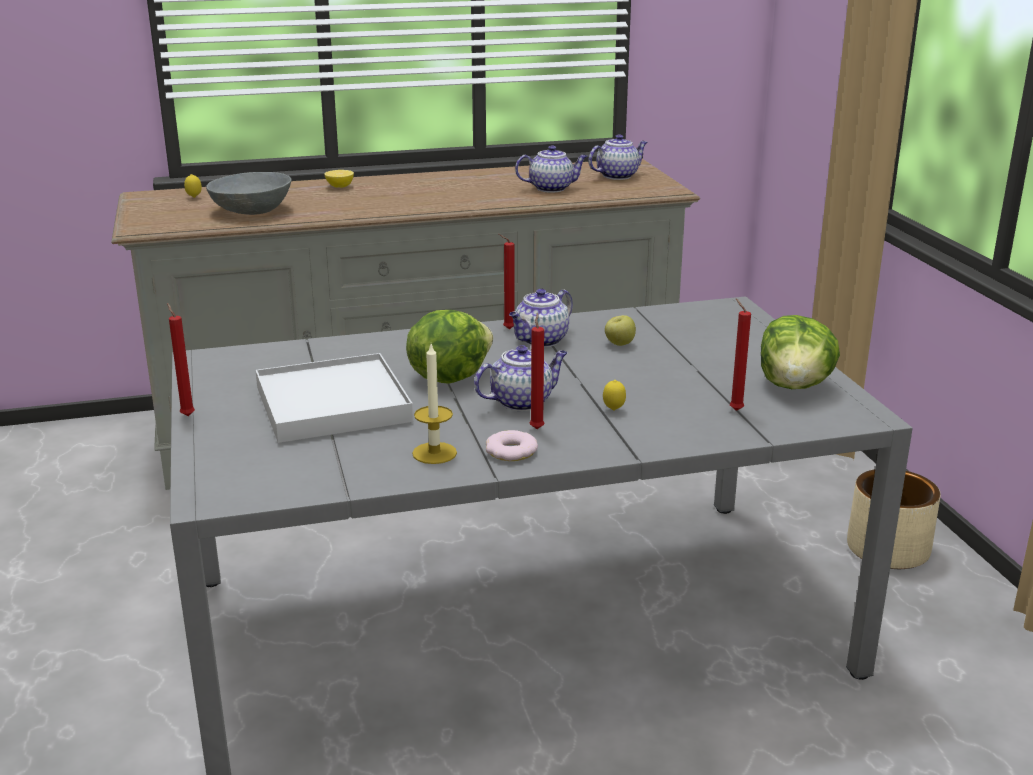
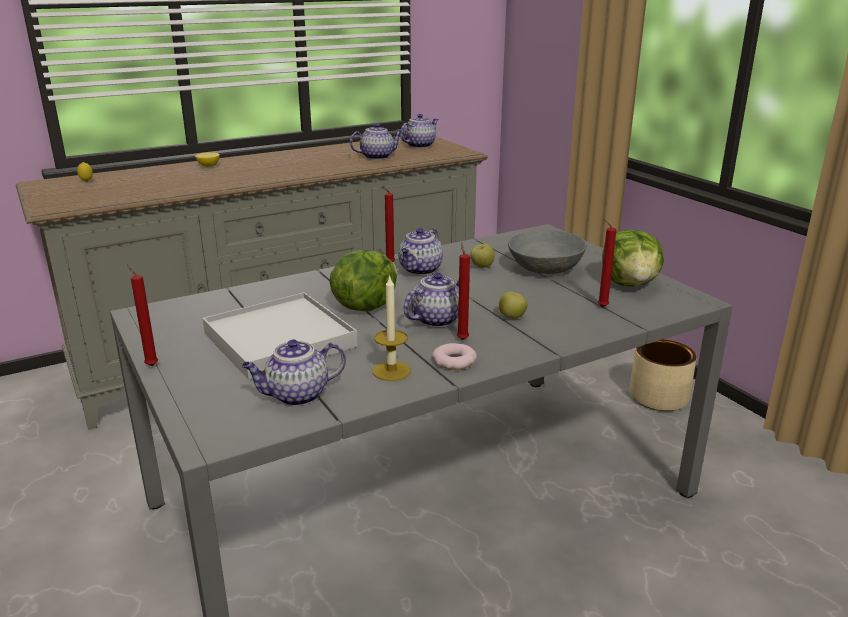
camera: 15 degrees left, 0 degrees up
grey bowl [206,172,291,215] -> grey bowl moved to [508,230,587,274]
lemon [603,380,626,411] -> apple [499,292,527,319]
none -> teapot [241,339,346,406]

